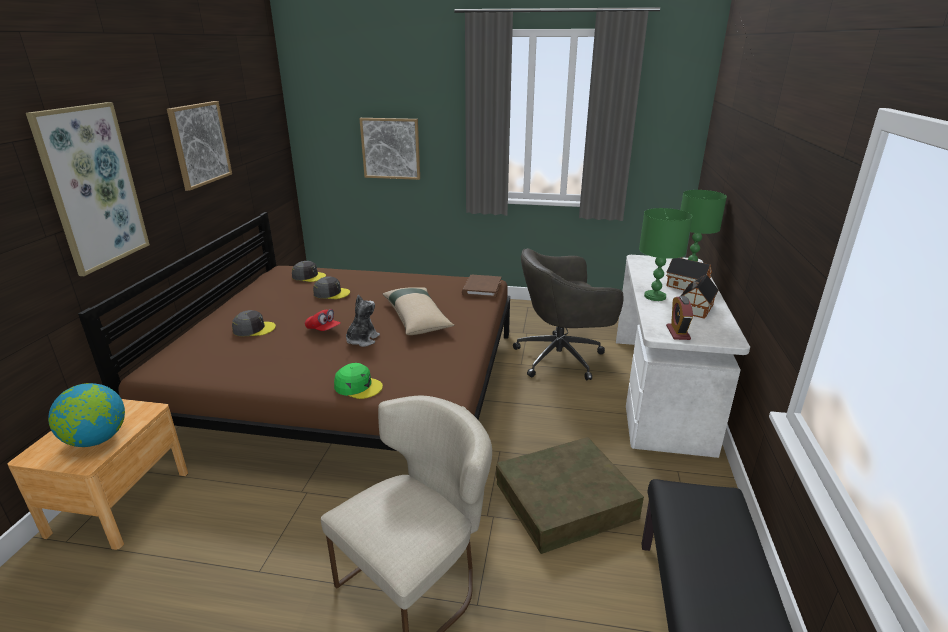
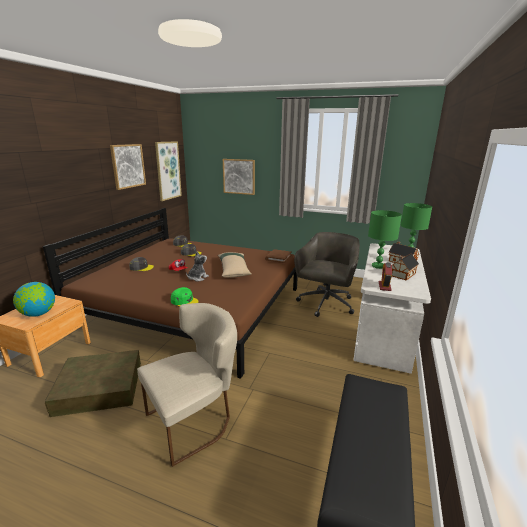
camera: 10 degrees right, 5 degrees down
picture [26,102,150,276] -> picture moved to [155,141,182,201]
brown storage box [496,437,644,554] -> brown storage box moved to [45,350,141,417]
grey office chair [513,248,624,380] -> grey office chair turned 120 degrees clockwise [294,232,360,317]

